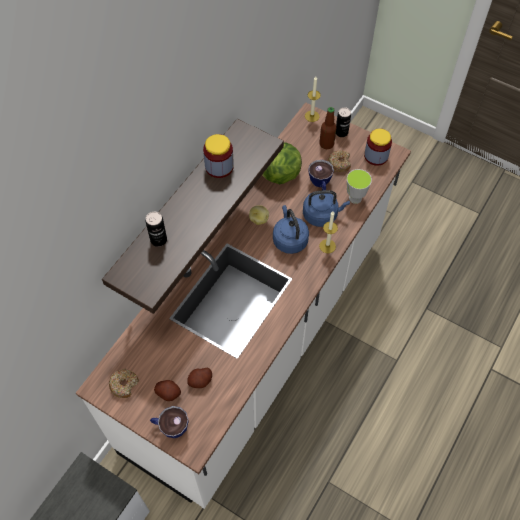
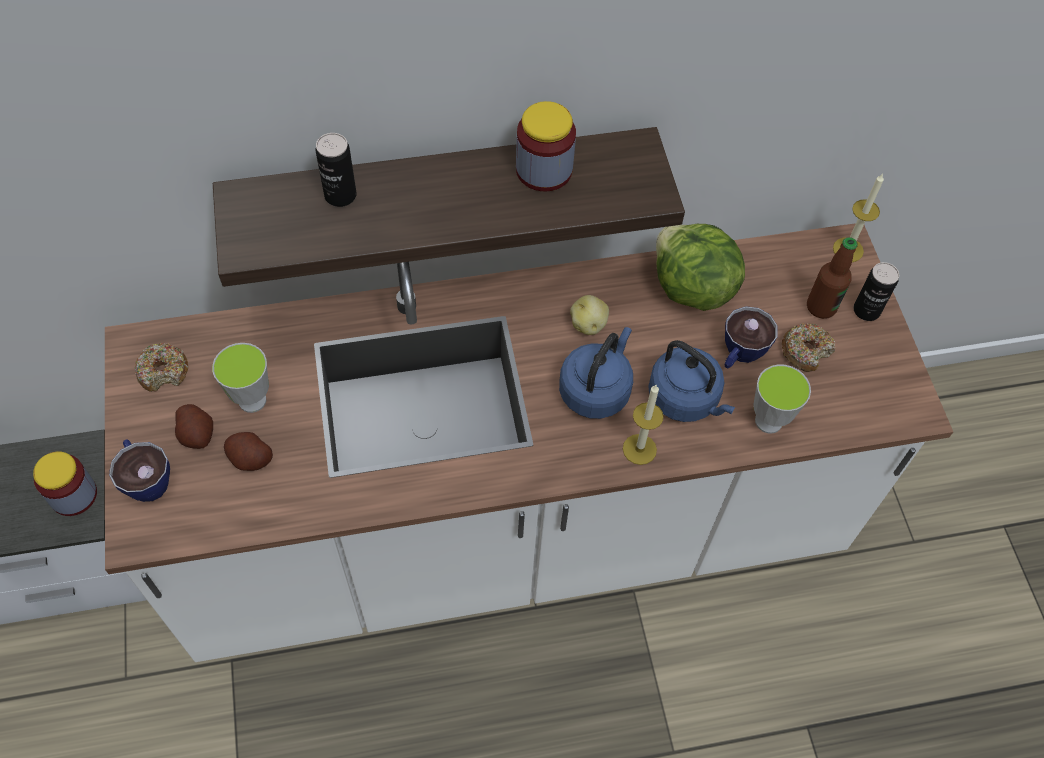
camera: 45 degrees right, 0 degrees up
jar [364,129,392,166] -> jar moved to [33,451,97,516]
none -> cup [212,343,269,413]

